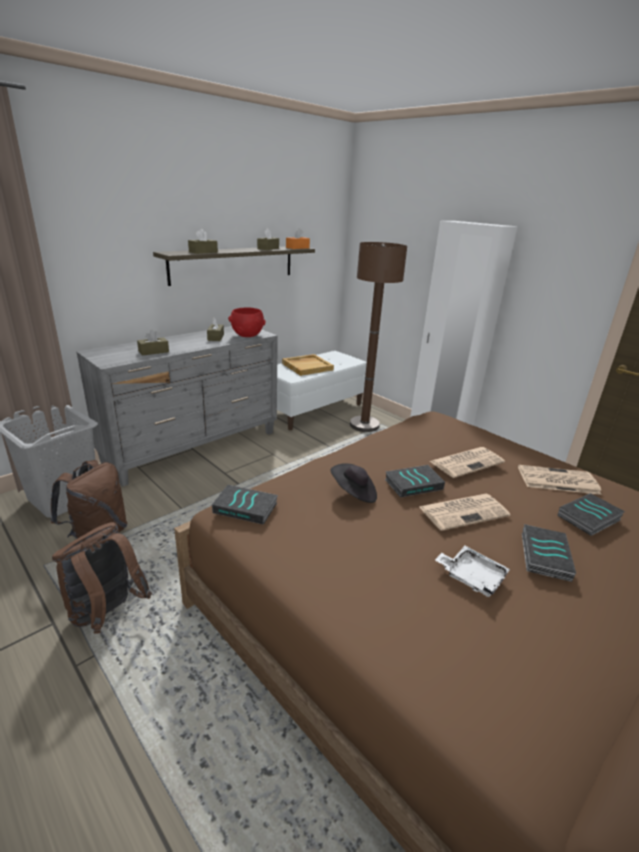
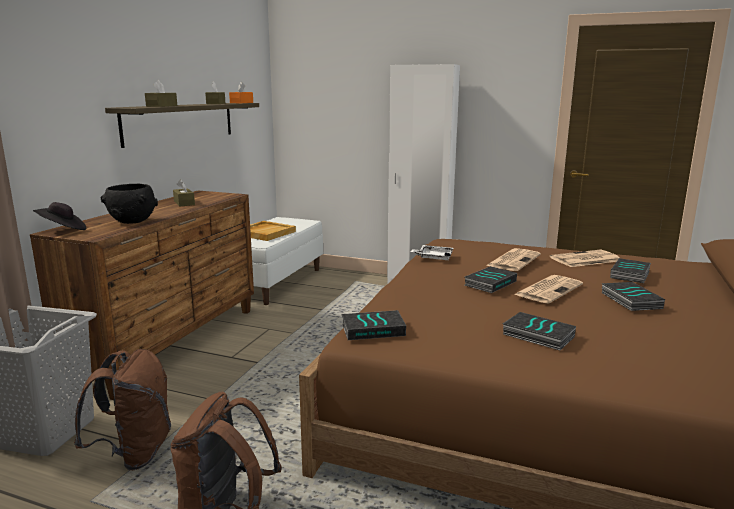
camera: 25 degrees left, 10 degrees down
grey dresser [77,326,278,487] -> brown dresser [30,191,254,400]
brown tissue box [137,330,169,356] -> black bowl [101,184,158,224]
red bowl [228,308,265,337] -> none
black hat [330,463,377,503] -> black hat moved to [33,202,86,230]
brown floor lamp [350,242,407,432] -> none
white tray [435,546,510,597] -> white tray moved to [411,245,453,260]
none -> book [502,312,576,351]

